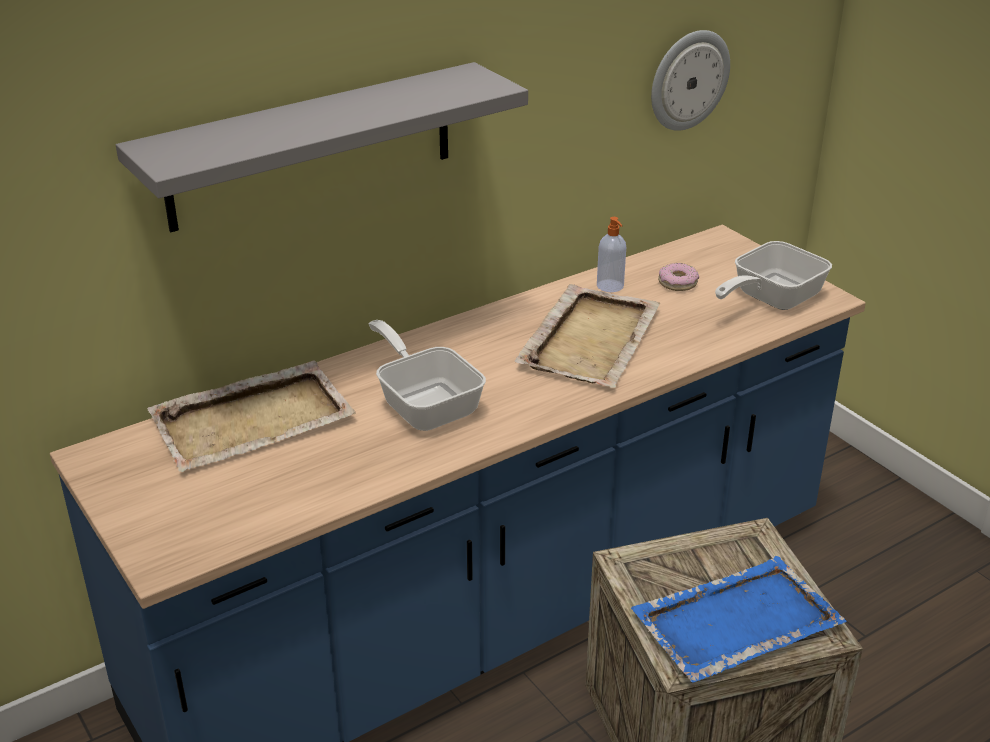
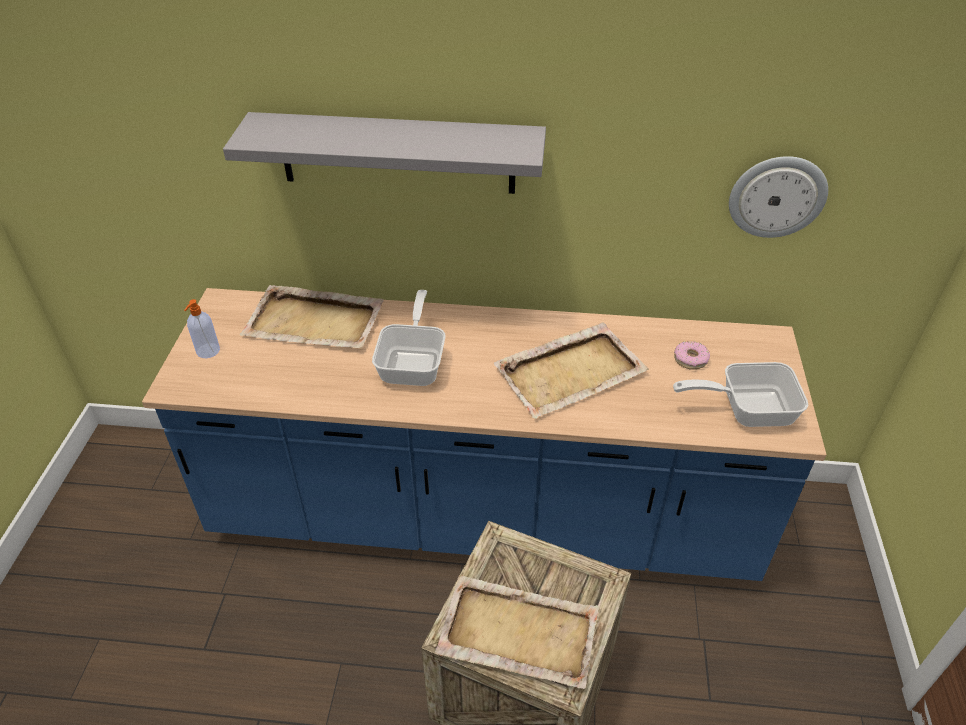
camera: 40 degrees right, 10 degrees up
soap dispenser [597,217,626,292] -> soap dispenser moved to [184,299,220,358]
blue tray [631,556,847,683] -> beige tray [435,575,599,689]

